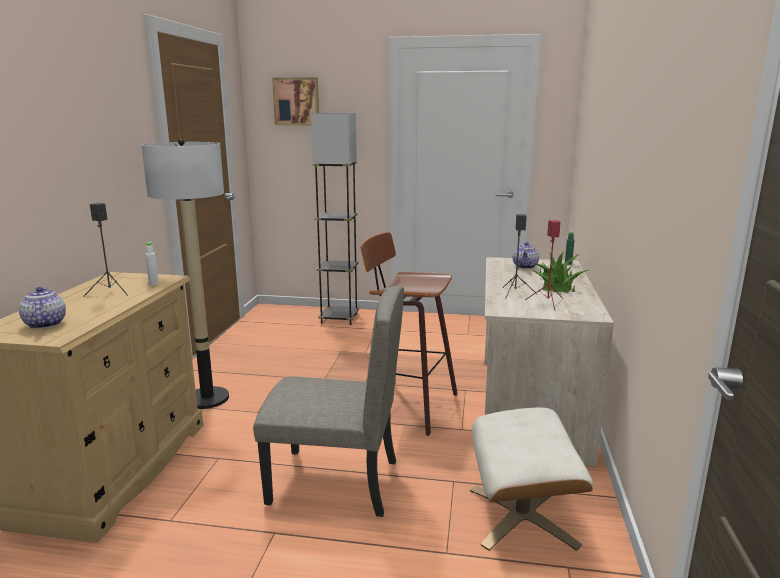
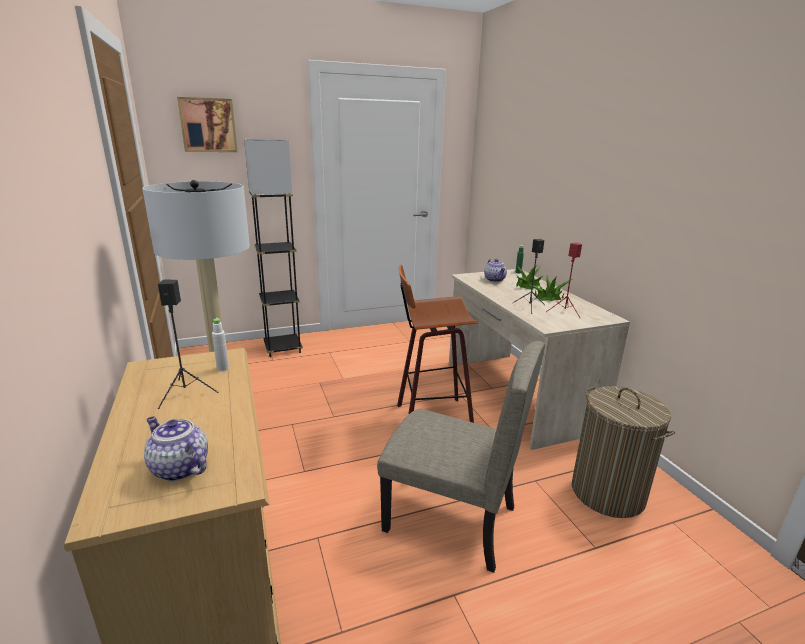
camera: 30 degrees left, 5 degrees up
beige chair [253,286,404,517] -> beige chair turned 45 degrees clockwise [377,341,545,573]
beige ottoman [470,407,593,551] -> laundry basket [572,386,675,518]

